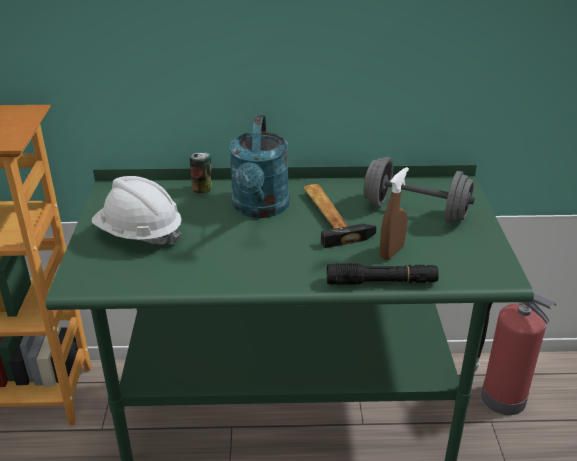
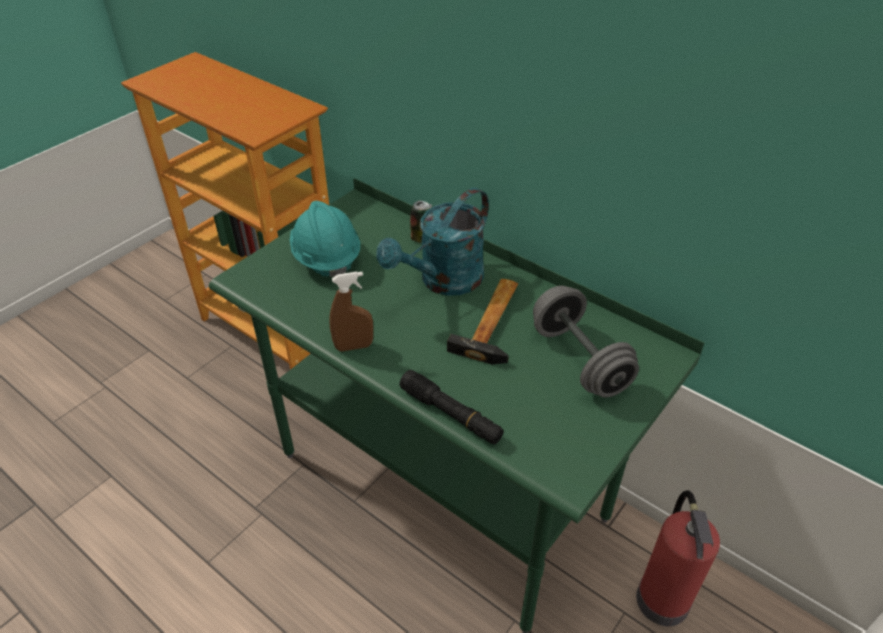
camera: 40 degrees right, 10 degrees up
white hard hat [92,176,182,245] -> turquoise hard hat [290,201,360,277]
brown spray bottle [379,167,409,260] -> brown spray bottle moved to [329,272,373,352]

